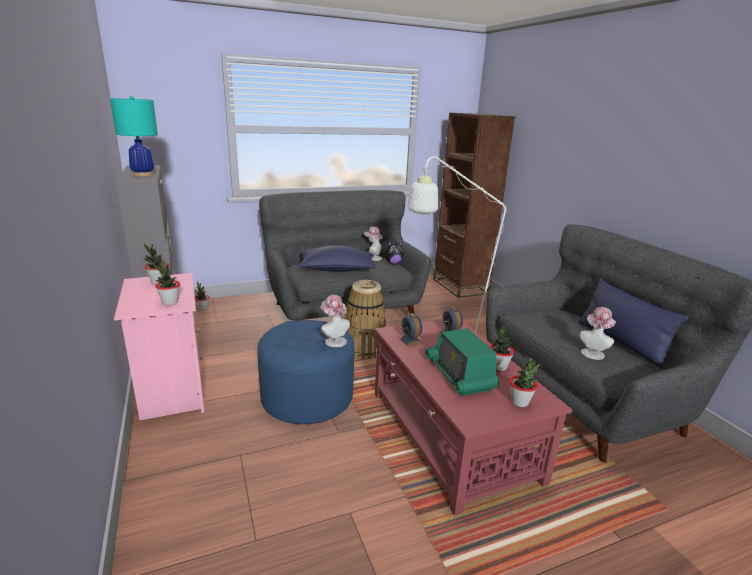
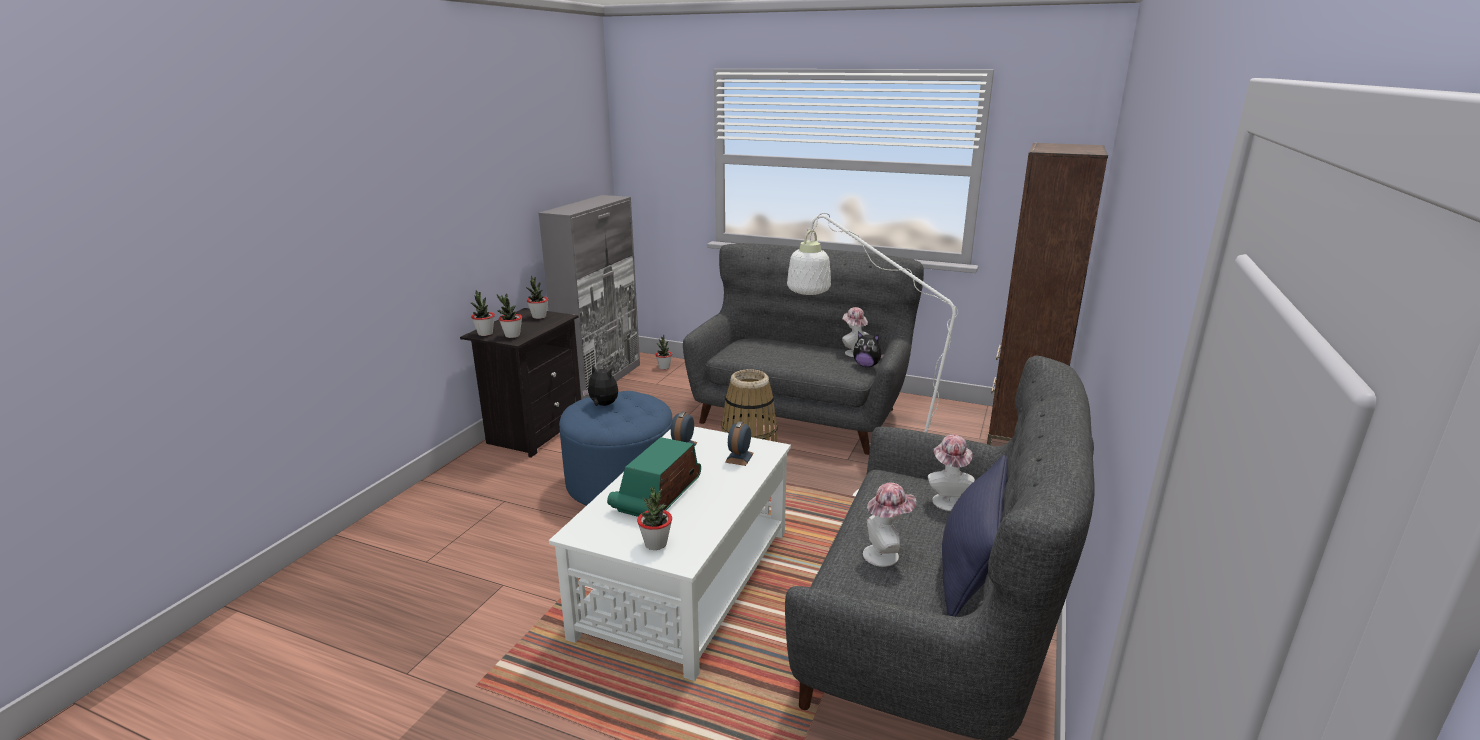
camera: 45 degrees right, 0 degrees up
turquoise table lamp [110,96,158,176] -> none
pink nightstand [114,273,204,420] -> black nightstand [460,308,581,458]
blue pillow [299,246,376,272] -> none
hat [321,295,350,347] -> hat moved to [928,435,975,511]
red coffee table [375,319,573,516] -> white coffee table [549,427,791,681]
potted plant [490,326,514,371] -> potted plant moved to [471,290,495,336]
none -> plush toy [582,364,618,406]

